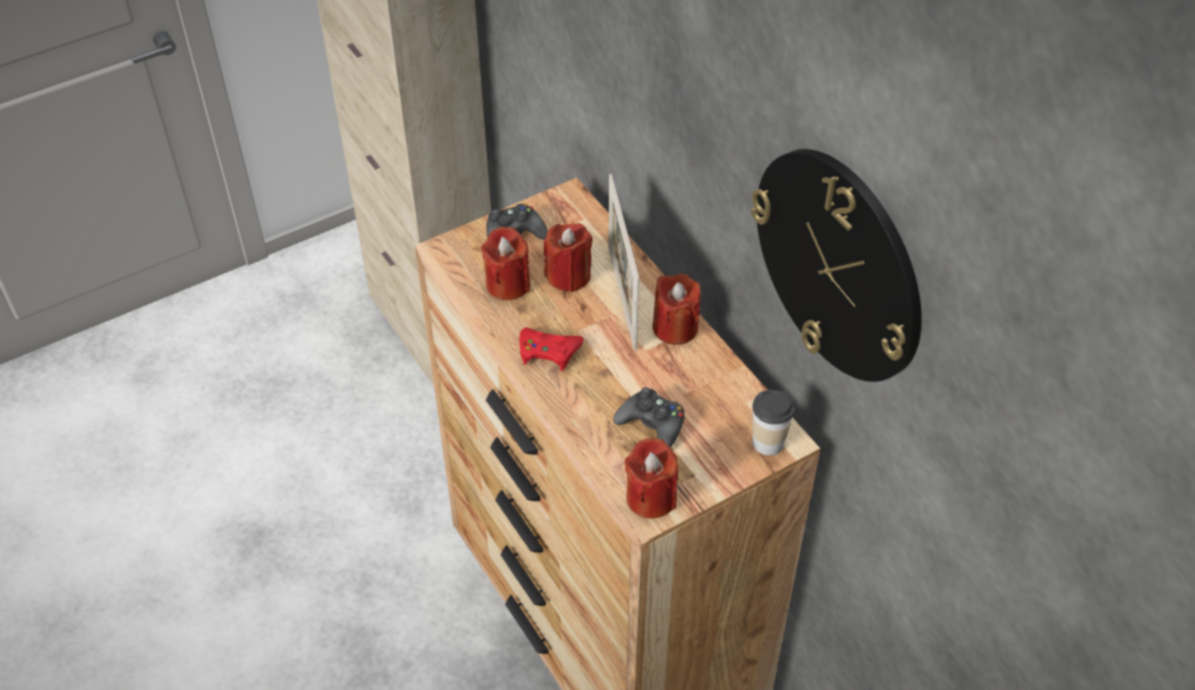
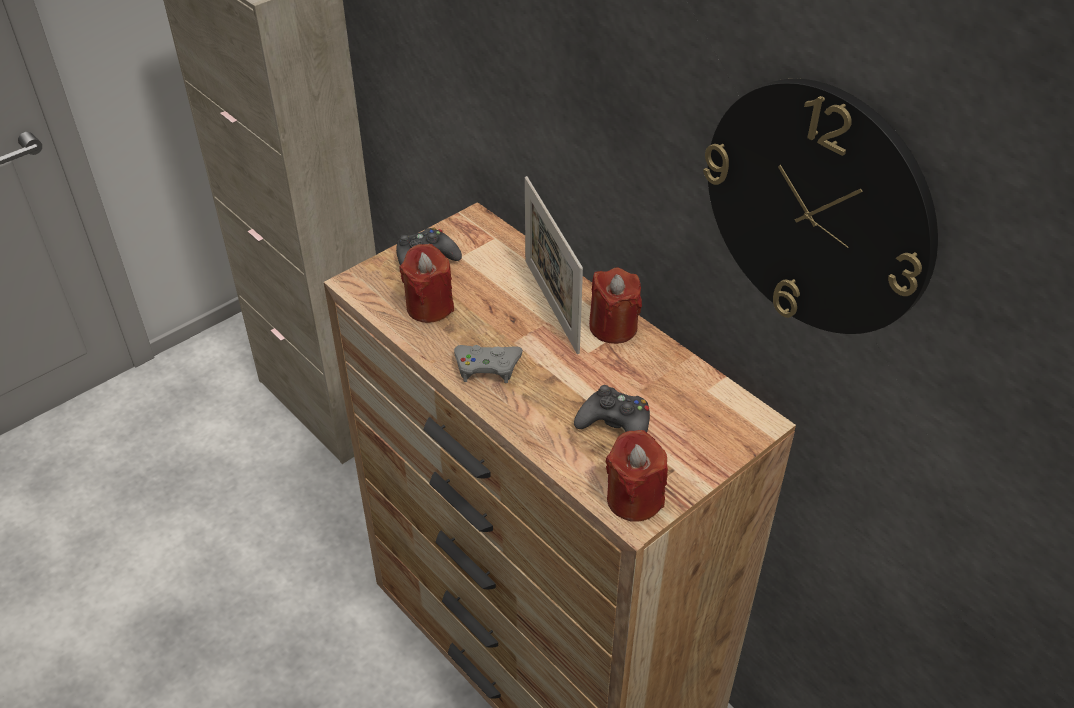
camera: 10 degrees left, 5 degrees down
red game controller [519,327,584,371] -> grey game controller [454,345,523,383]
red candle [544,223,593,292] -> none
cup [752,390,795,455] -> none

